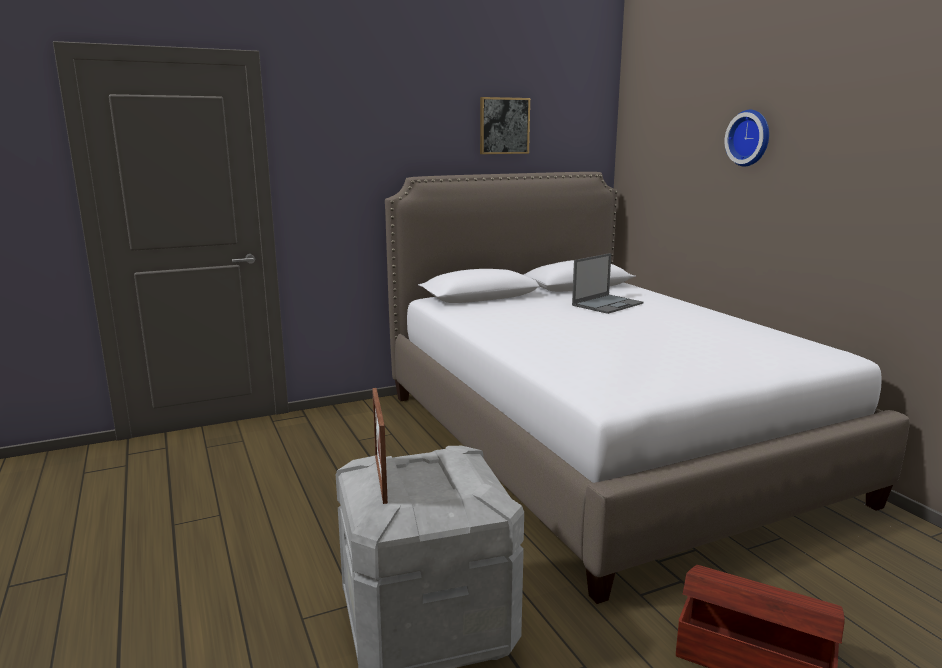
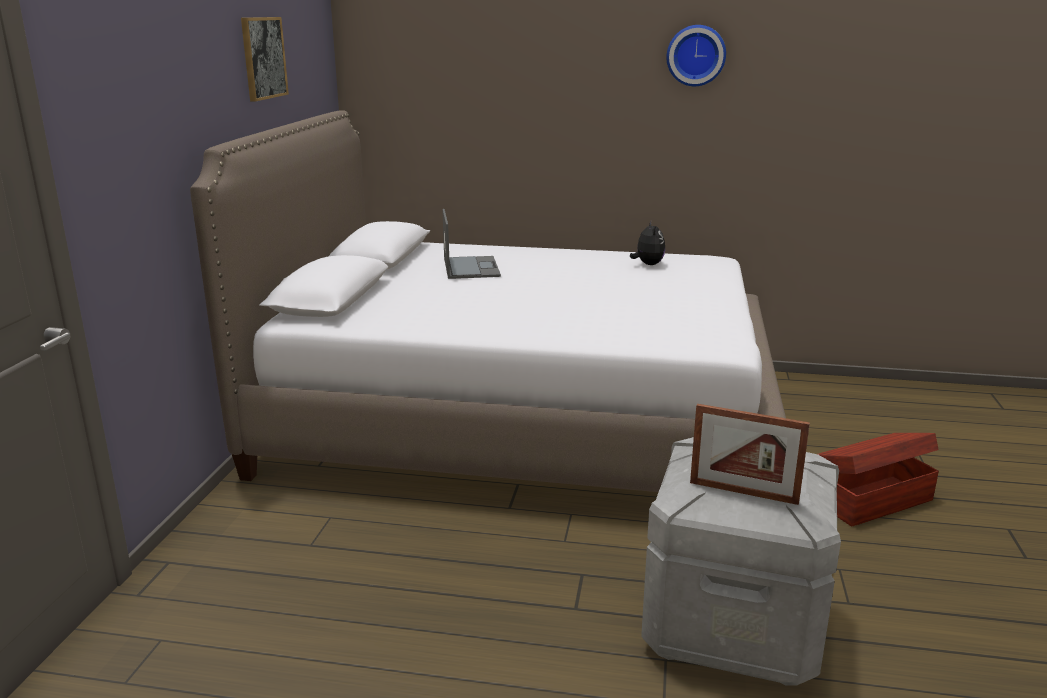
camera: 55 degrees left, 5 degrees up
wall clock [725,110,769,166] -> wall clock moved to [666,25,726,86]
none -> plush toy [630,221,665,265]

